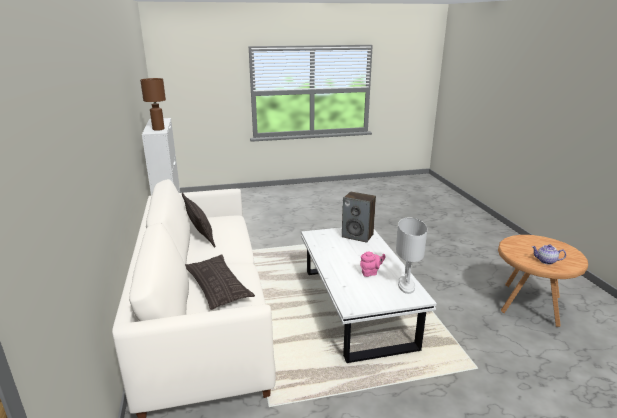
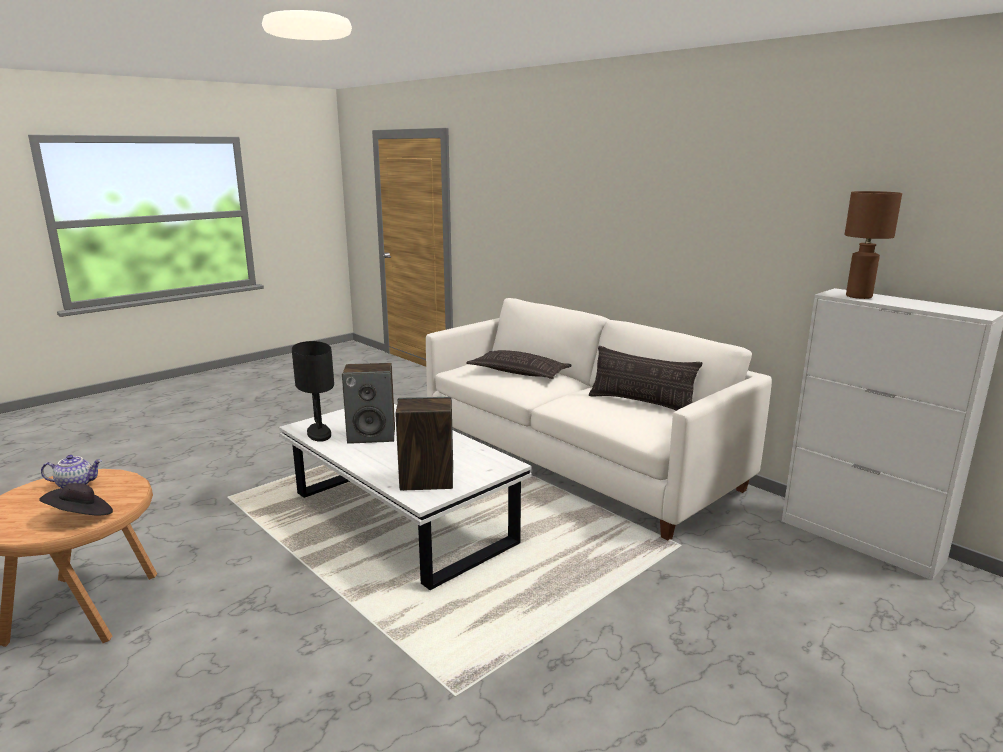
camera: 150 degrees right, 5 degrees down
pink teapot [360,251,385,277] -> speaker [342,363,395,444]
white table lamp [396,218,427,294] -> black table lamp [292,341,334,442]
none -> black hat [39,483,113,516]

